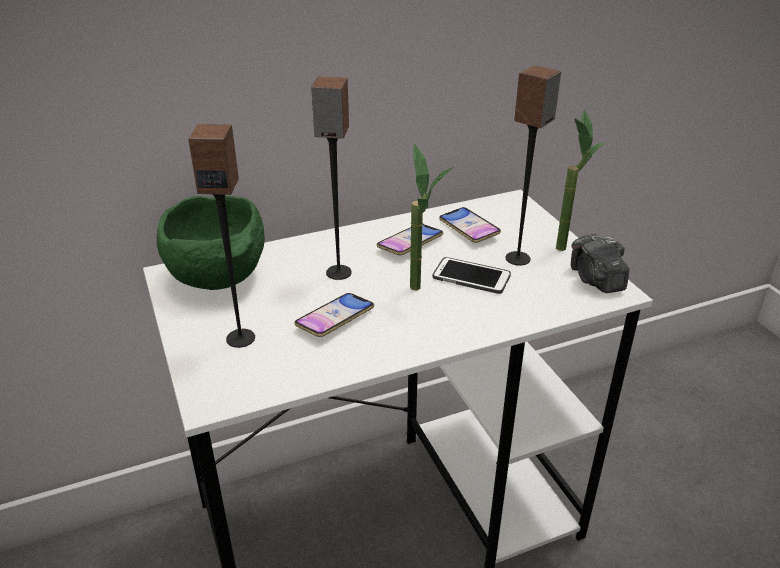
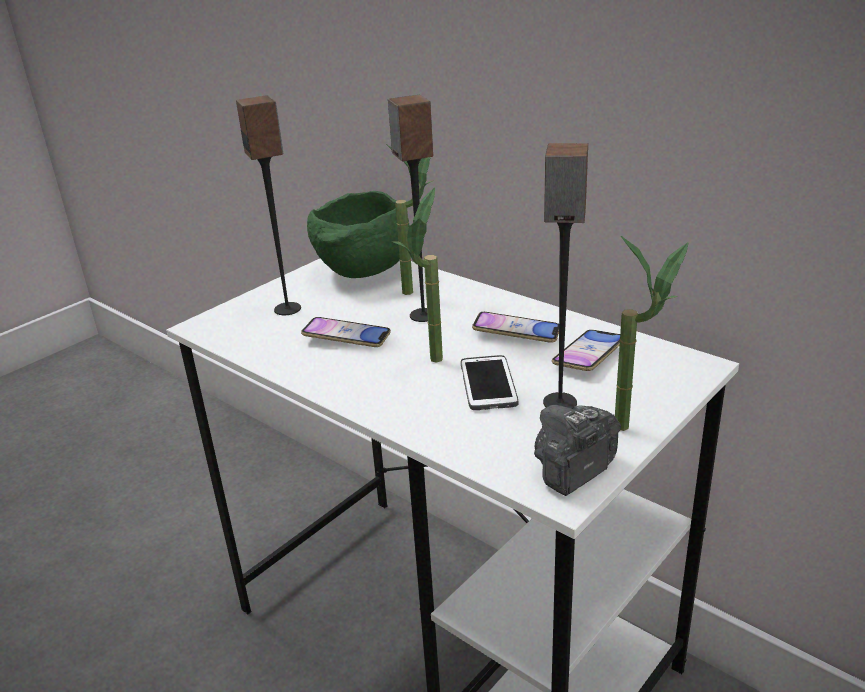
camera: 65 degrees right, 5 degrees down
none -> potted plant [386,144,434,295]

